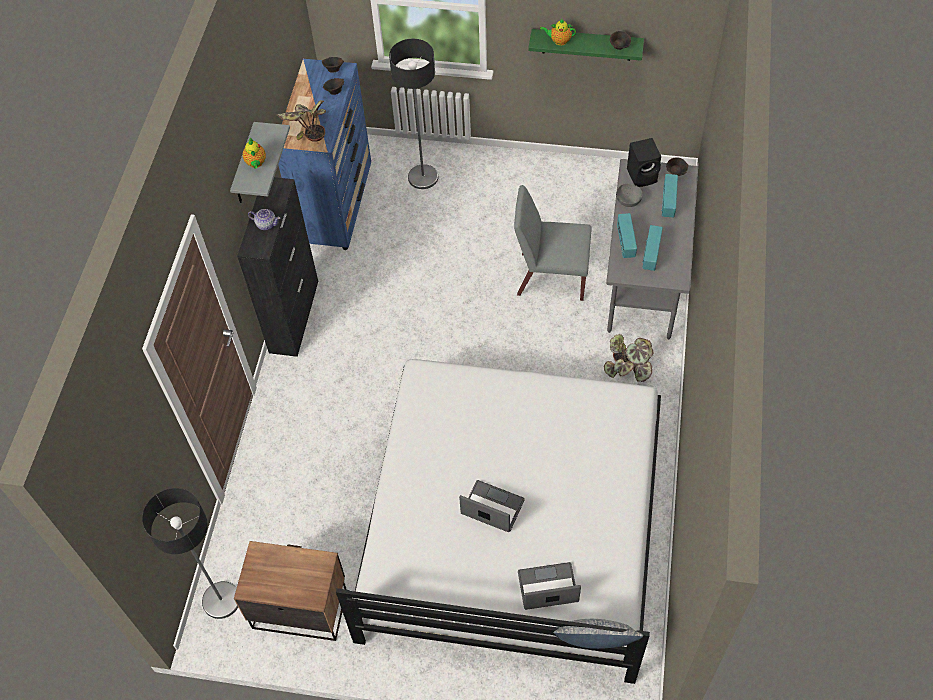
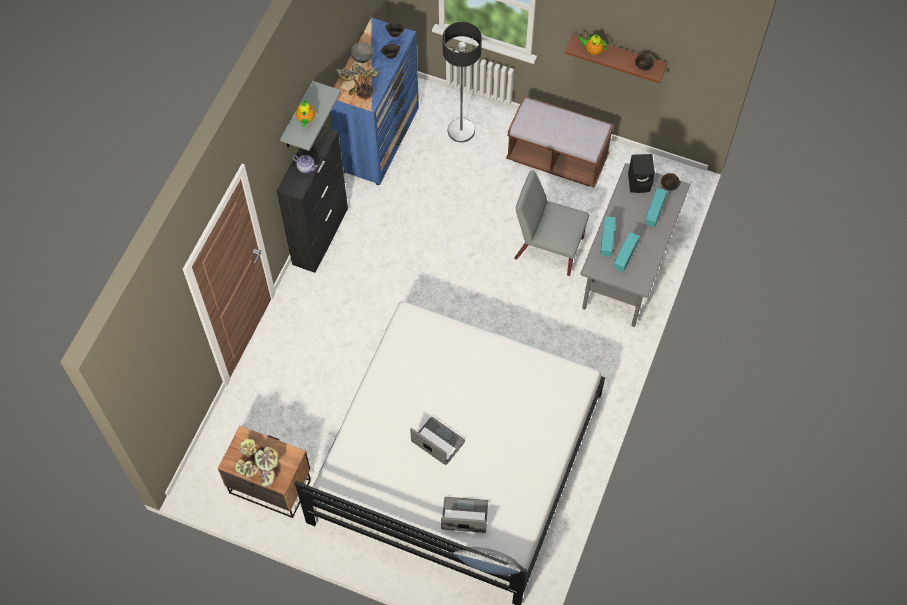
camera: 10 degrees right, 5 degrees up
floor lamp [142,488,238,619] -> none
green shelf [528,29,644,61] -> brown shelf [565,34,667,83]
potted plant [604,334,653,382] -> potted plant moved to [235,439,279,488]
grey bowl [616,183,643,207] -> grey bowl moved to [351,42,373,63]
none -> brown bench [506,96,614,188]

